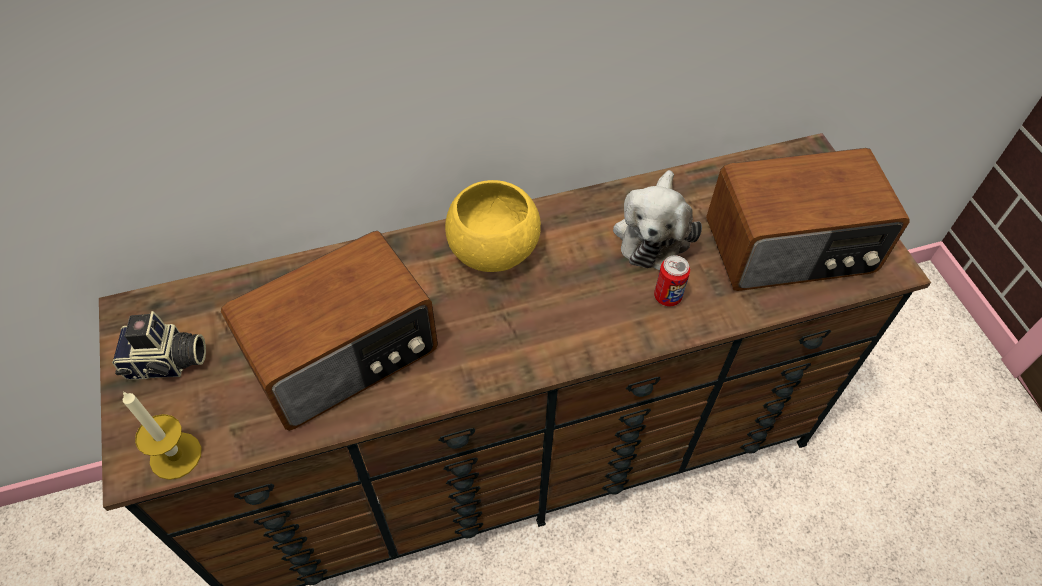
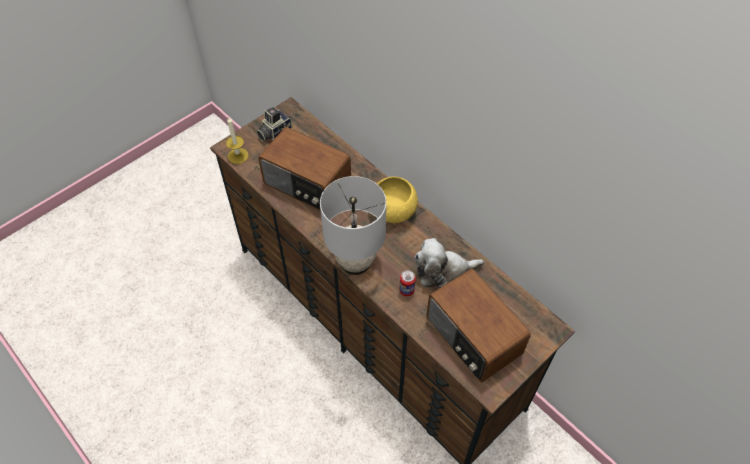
camera: 65 degrees right, 0 degrees up
camera [112,311,206,380] -> camera turned 75 degrees clockwise [256,107,292,142]
none -> white table lamp [320,176,386,275]

